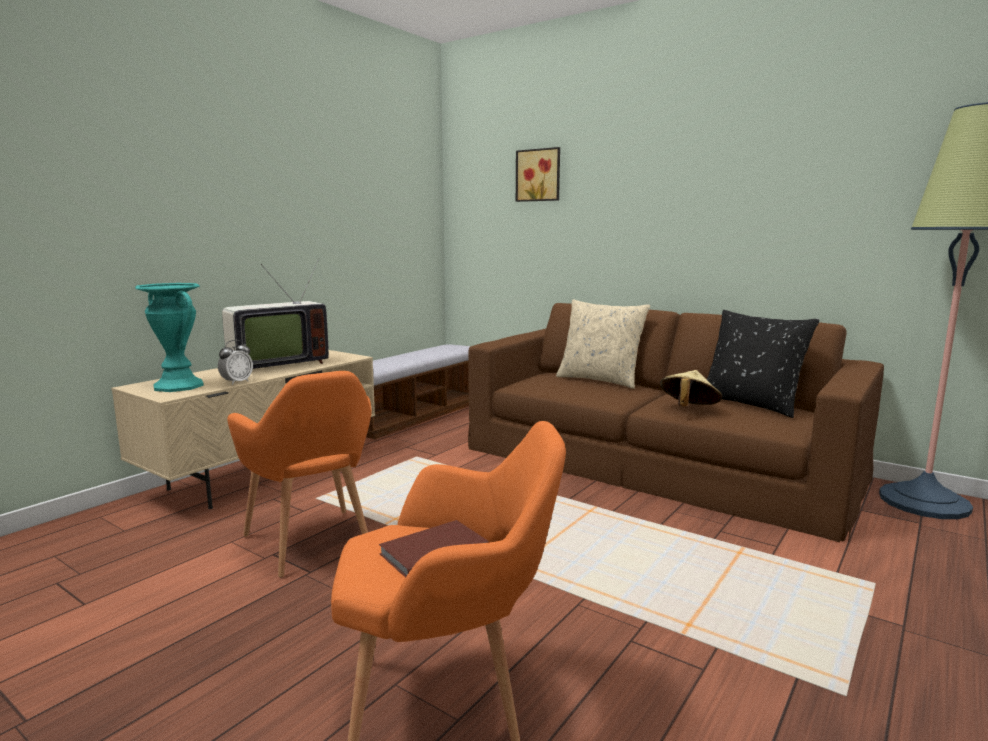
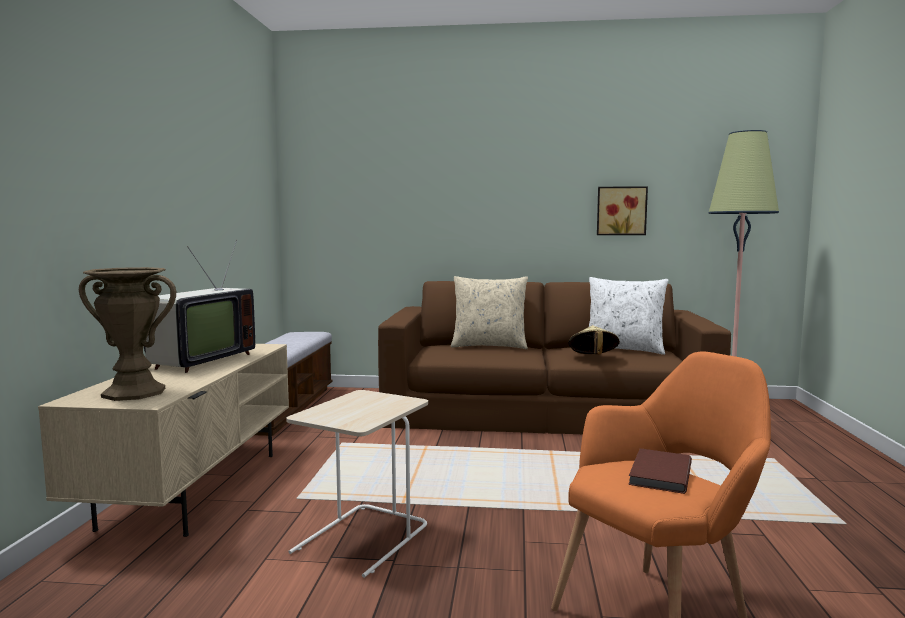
camera: 30 degrees left, 5 degrees down
turquoise vase [135,283,204,392] -> brown vase [79,267,176,401]
alarm clock [218,340,253,385] -> none
orange armchair [227,371,372,578] -> beige side table [286,390,428,578]
picture [516,147,560,202] -> picture moved to [597,186,648,235]
black pillow [706,310,820,418] -> white pillow [589,277,669,355]

